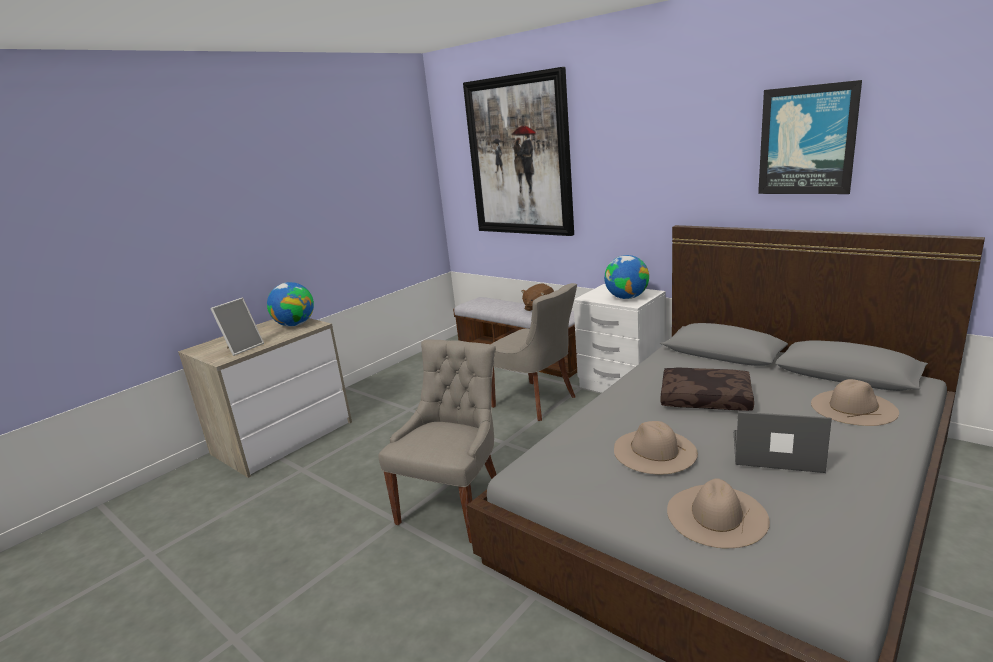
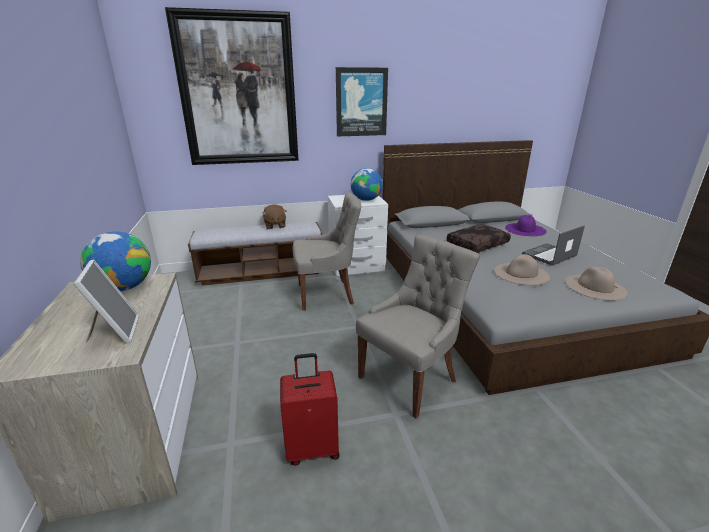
camera: 55 degrees left, 5 degrees up
grey chair [378,340,497,543] -> grey chair turned 75 degrees clockwise [356,234,480,419]
picture [758,80,862,194] -> picture moved to [336,67,388,136]
beige hat [811,379,899,426] -> purple hat [505,215,547,236]
none -> red suitcase [280,353,340,466]

